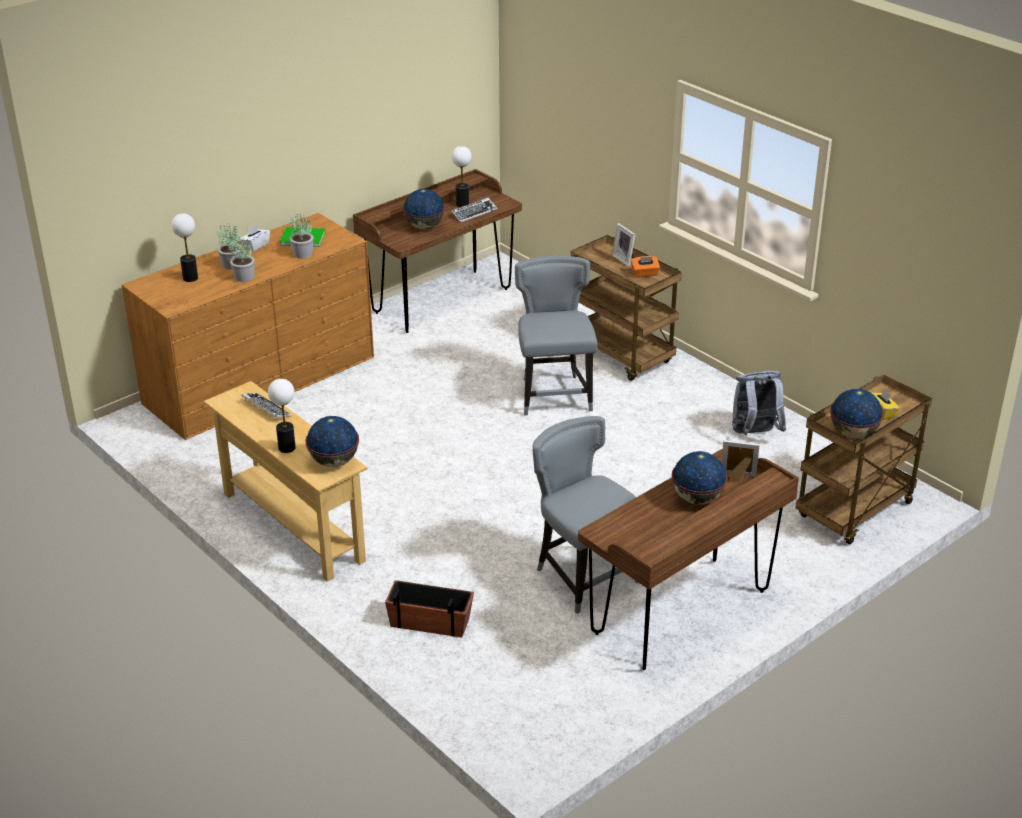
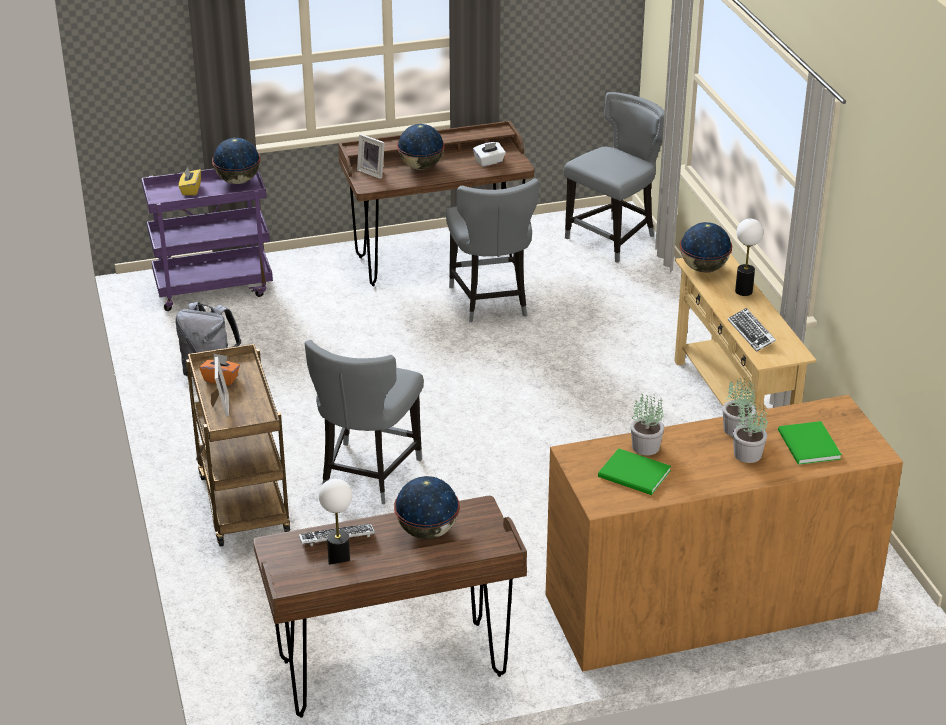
camera: 155 degrees left, 0 degrees up
table lamp [171,213,198,282] -> green book [778,421,842,465]
white tissue box [240,224,270,252] -> white tissue box moved to [473,142,506,167]
planter [385,580,474,638] -> none
brown cart [796,374,932,545] -> purple cart [141,169,273,311]
none -> grey chair [564,92,665,263]

